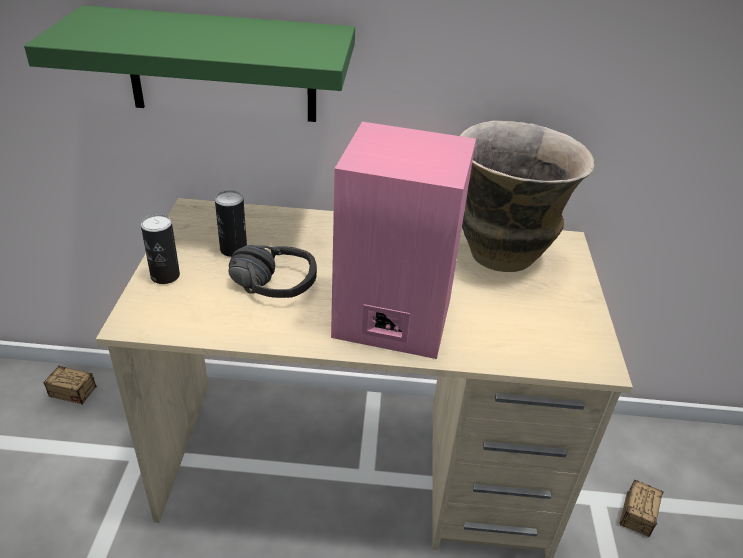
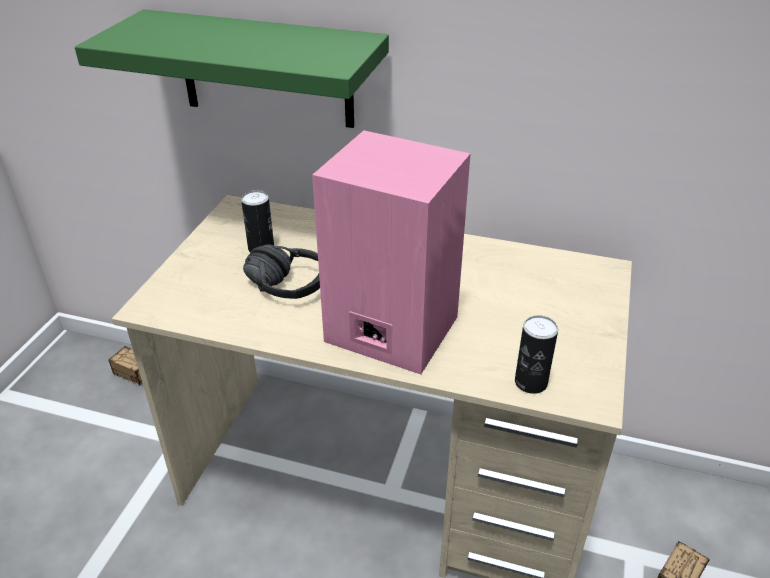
camera: 15 degrees right, 0 degrees up
can [141,214,180,284] -> can moved to [515,315,558,394]
vase [460,121,595,272] -> none

